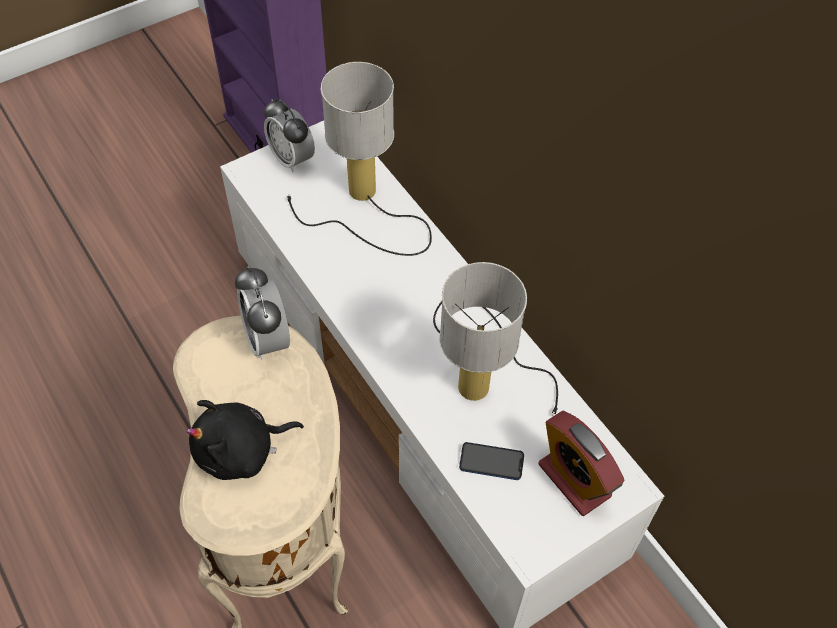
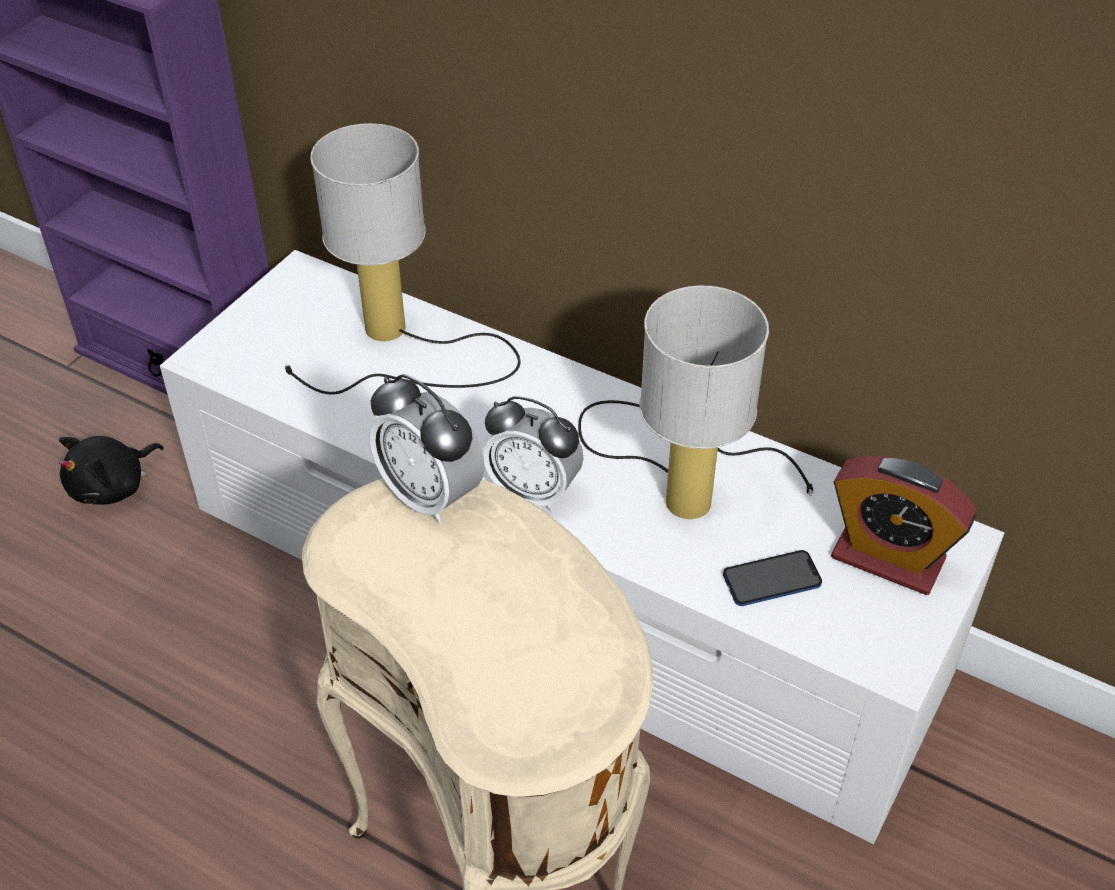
camera: 25 degrees left, 10 degrees down
black plush toy [186,400,304,480] -> black plush toy moved to [59,436,163,505]
alarm clock [264,99,315,173] -> alarm clock moved to [483,396,583,511]

